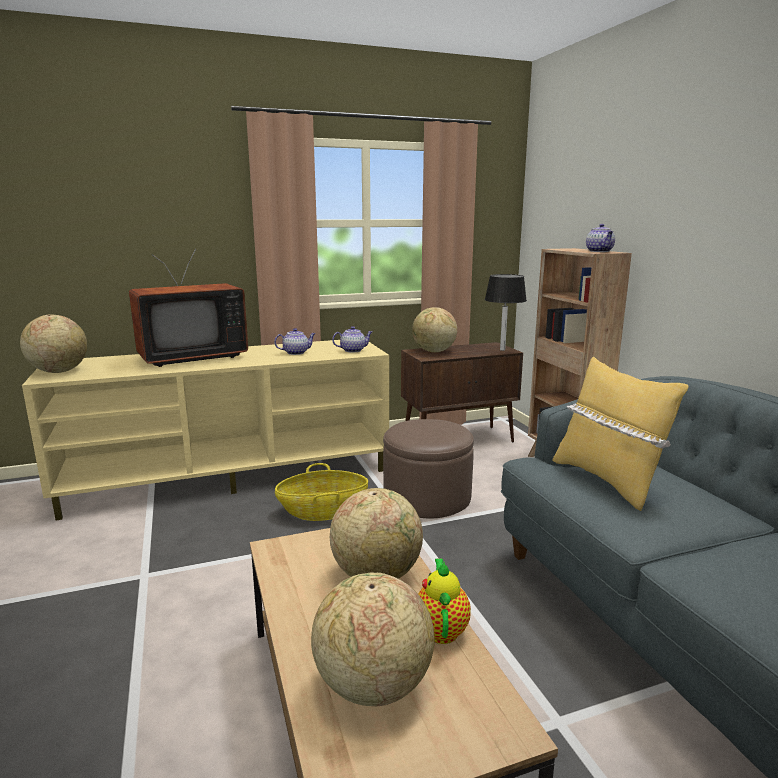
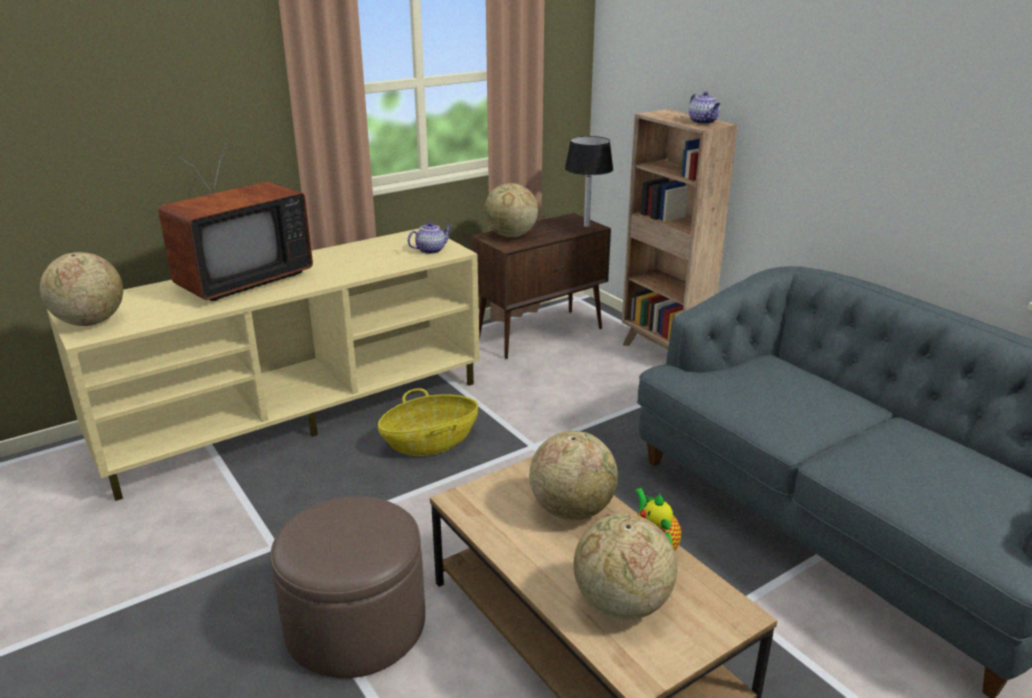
camera: 15 degrees left, 10 degrees up
teapot [274,328,316,355] -> none
brown ottoman [383,419,474,518] -> brown ottoman moved to [270,496,425,678]
yellow pillow [552,357,689,511] -> none

